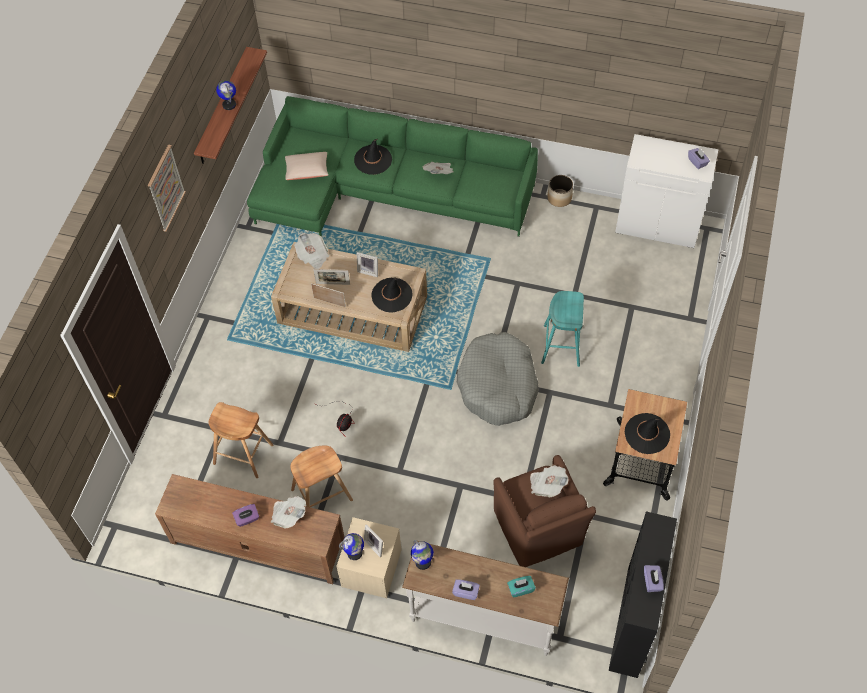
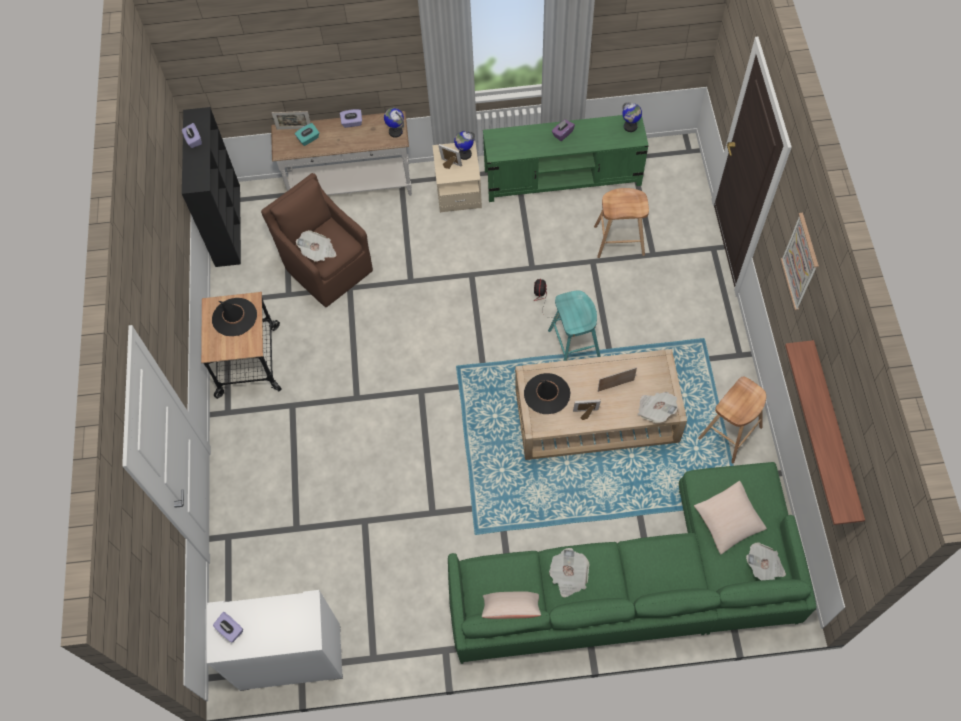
camera: 160 degrees right, 5 degrees up
brown tv stand [155,474,345,584] -> green tv stand [483,115,649,202]
globe [216,80,236,110] -> globe moved to [622,102,642,132]
newspaper [271,496,306,528] -> newspaper moved to [746,542,786,580]
brown stool [290,445,353,507] -> brown stool moved to [698,377,766,464]
picture frame [311,283,346,307] -> picture frame moved to [272,111,311,130]
black hat [354,139,392,175] -> none
grey dog bed [457,332,539,426] -> none
turquoise stool [541,291,584,367] -> turquoise stool moved to [548,290,601,361]
planter [547,175,573,207] -> none
none -> beige pillow [482,591,541,619]

